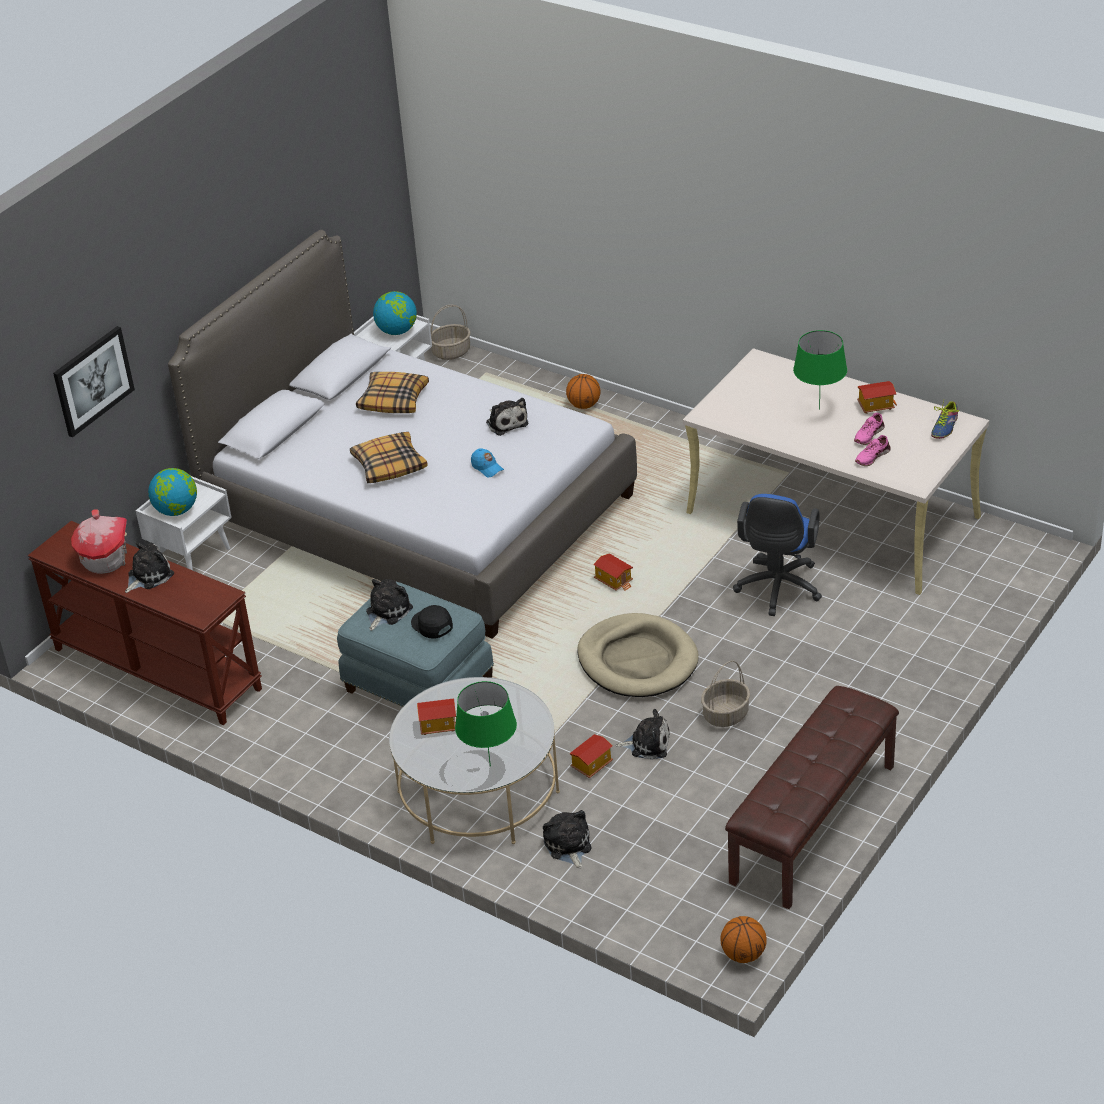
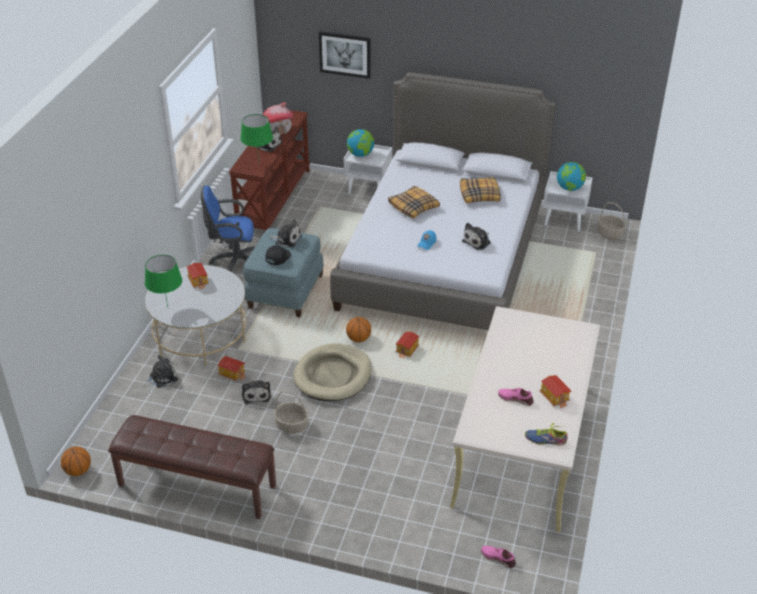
camera: 70 degrees right, 0 degrees up
basketball [566,374,601,409] -> basketball moved to [346,317,371,342]
blue office chair [733,494,822,616] -> blue office chair moved to [201,186,255,271]
green table lamp [793,330,847,410] -> green table lamp moved to [240,114,273,162]
pink shoe [855,435,891,466] -> pink shoe moved to [481,546,516,568]

